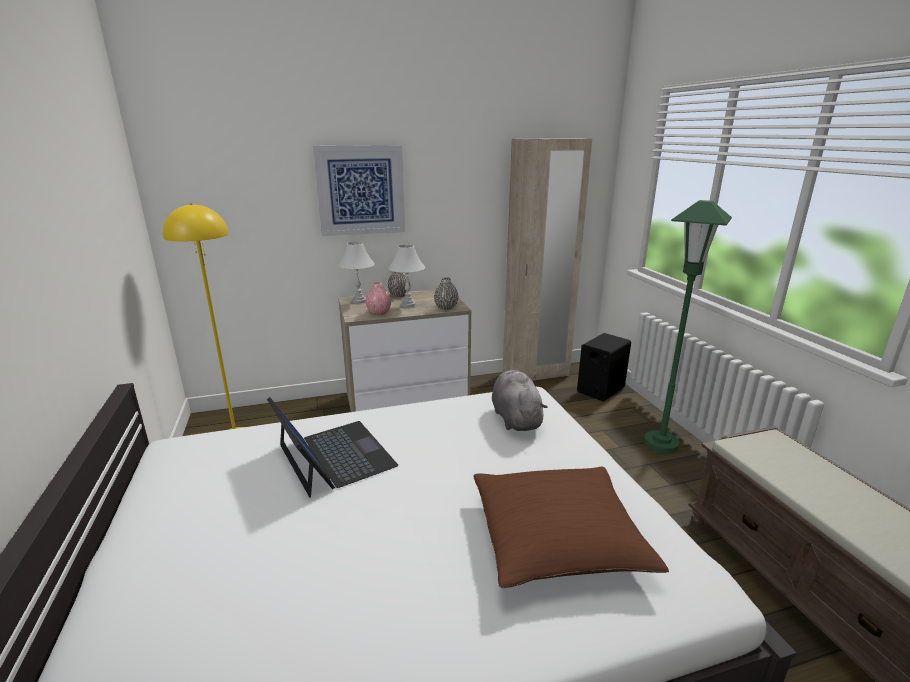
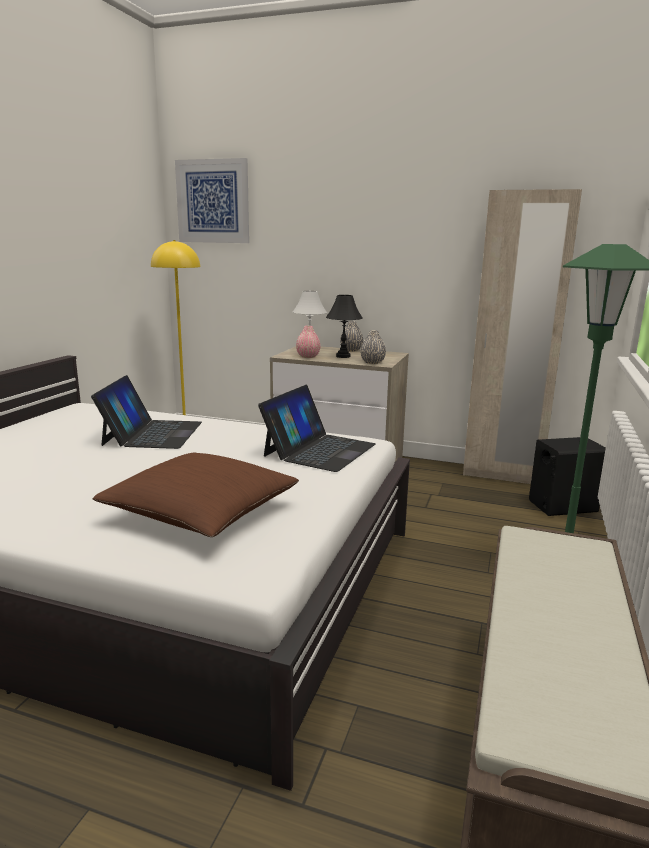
camera: 35 degrees right, 5 degrees down
picture [313,145,405,236] -> picture moved to [175,158,249,243]
white table lamp [388,245,425,308] -> black table lamp [326,295,363,358]
grey plush toy [492,370,548,431] -> laptop [258,385,376,472]

